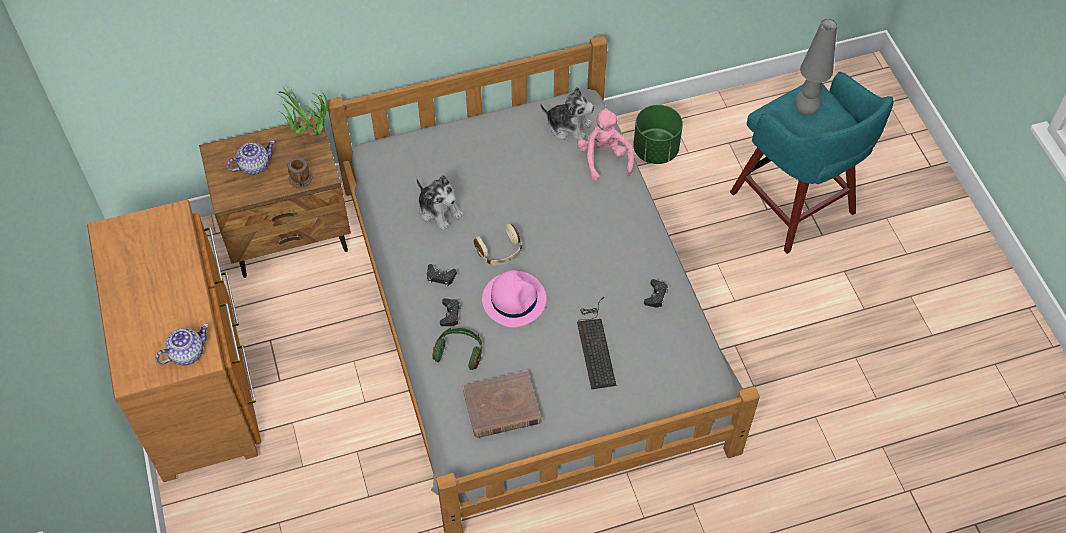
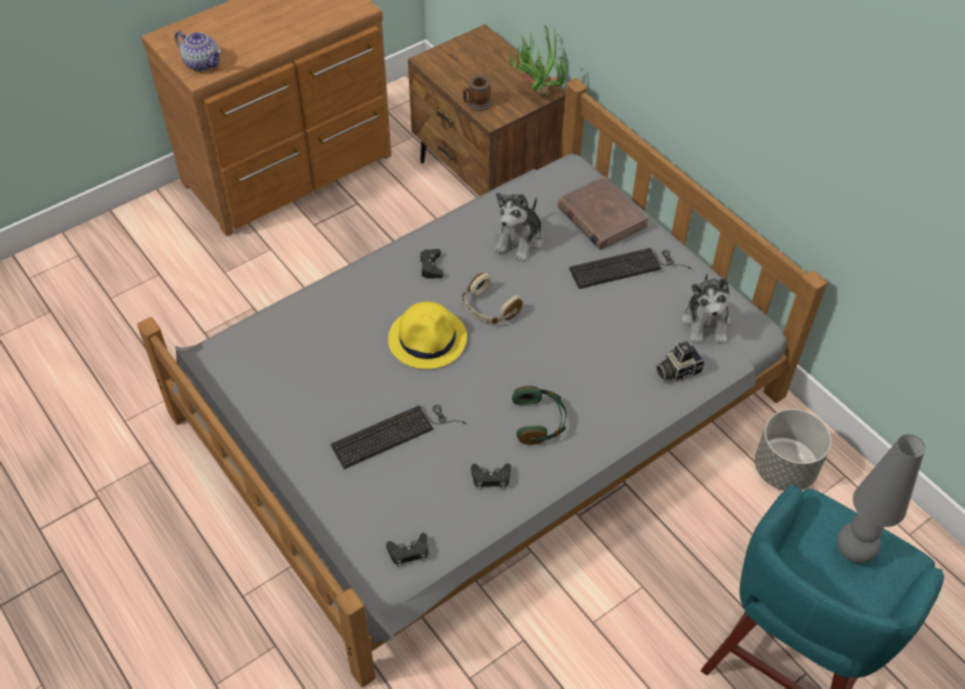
camera: 70 degrees right, 5 degrees down
teapot [227,140,275,175] -> none
green headphones [433,328,482,370] -> green headphones moved to [512,386,566,445]
black game controller [440,298,461,326] -> black game controller moved to [386,533,428,568]
brown book [463,371,541,438] -> brown book moved to [557,176,648,249]
pink hat [482,270,546,327] -> yellow hat [388,302,467,369]
pink plush toy [577,108,634,181] -> camera [656,341,705,383]
green planter [633,105,683,164] -> grey planter [755,409,831,490]
none -> keyboard [569,248,691,289]

